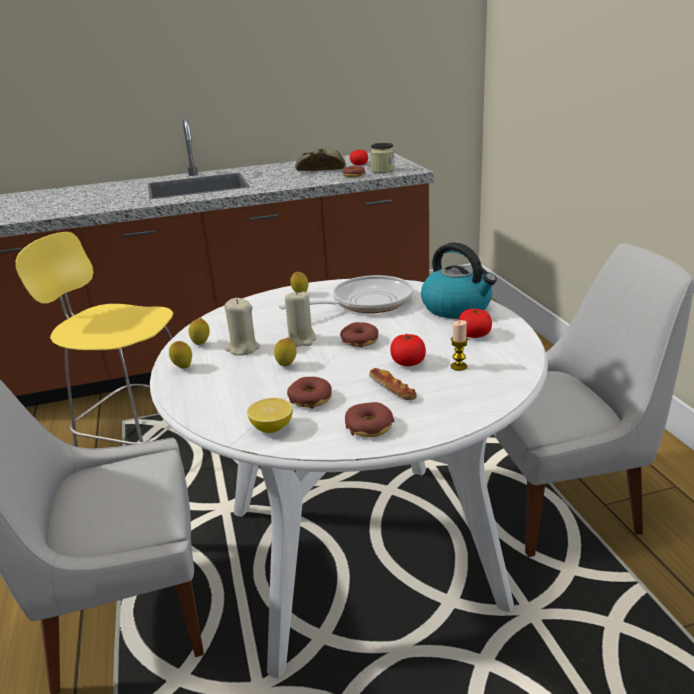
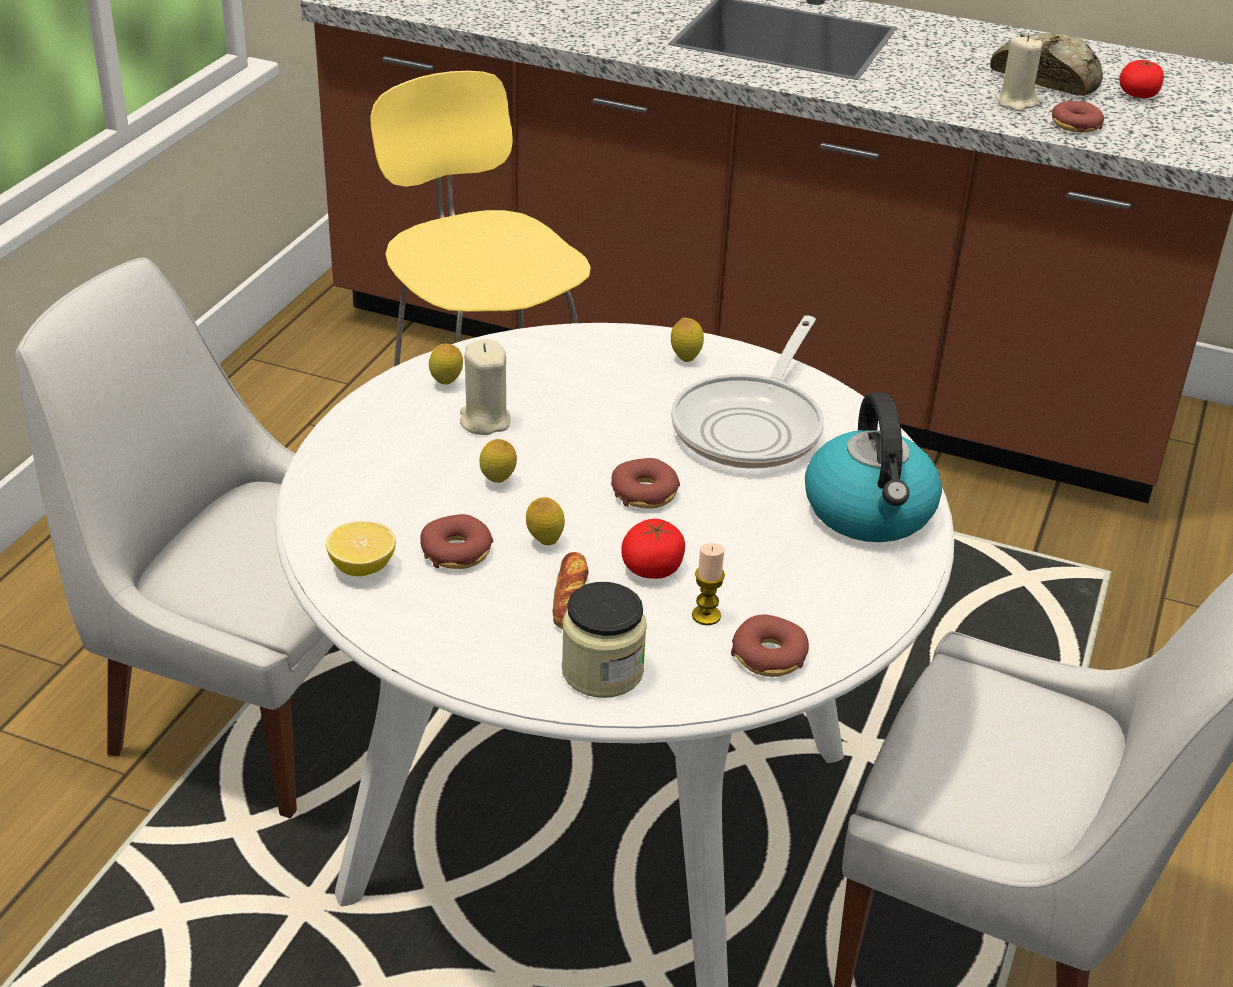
camera: 35 degrees right, 10 degrees up
lemon [169,341,192,369] -> lemon moved to [526,497,565,545]
frying pan [279,275,414,313] -> frying pan turned 105 degrees clockwise [671,315,824,468]
beige candle [285,290,317,347] -> beige candle moved to [996,35,1043,112]
donut [345,402,394,437] -> donut moved to [731,614,809,677]
jar [370,143,395,173] -> jar moved to [562,582,647,698]
tomato [458,308,492,338] -> none

